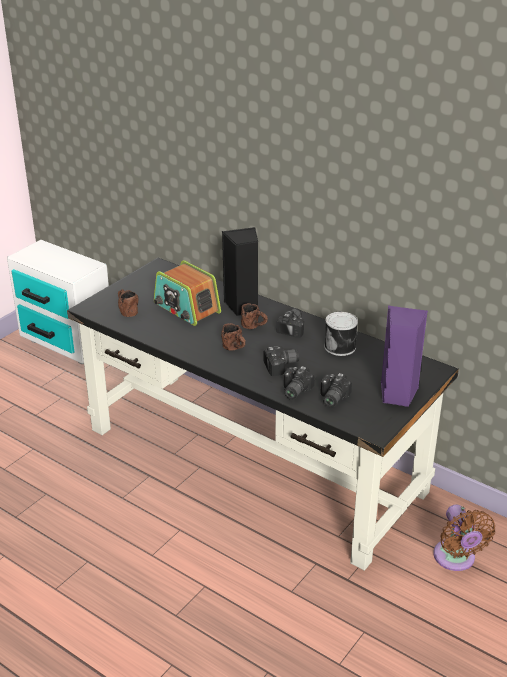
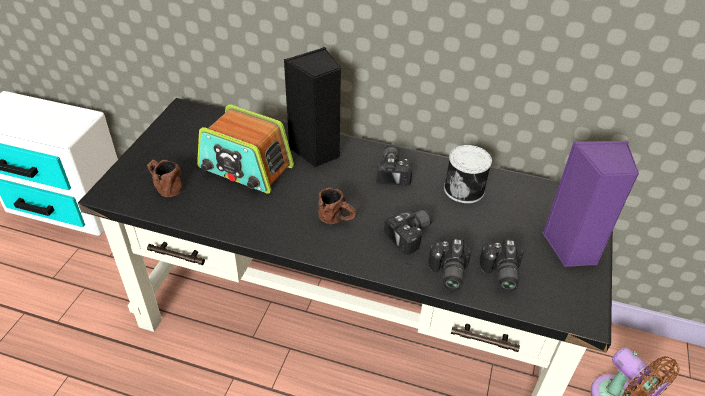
camera: 20 degrees left, 10 degrees up
brown mug [241,303,268,329] -> none

